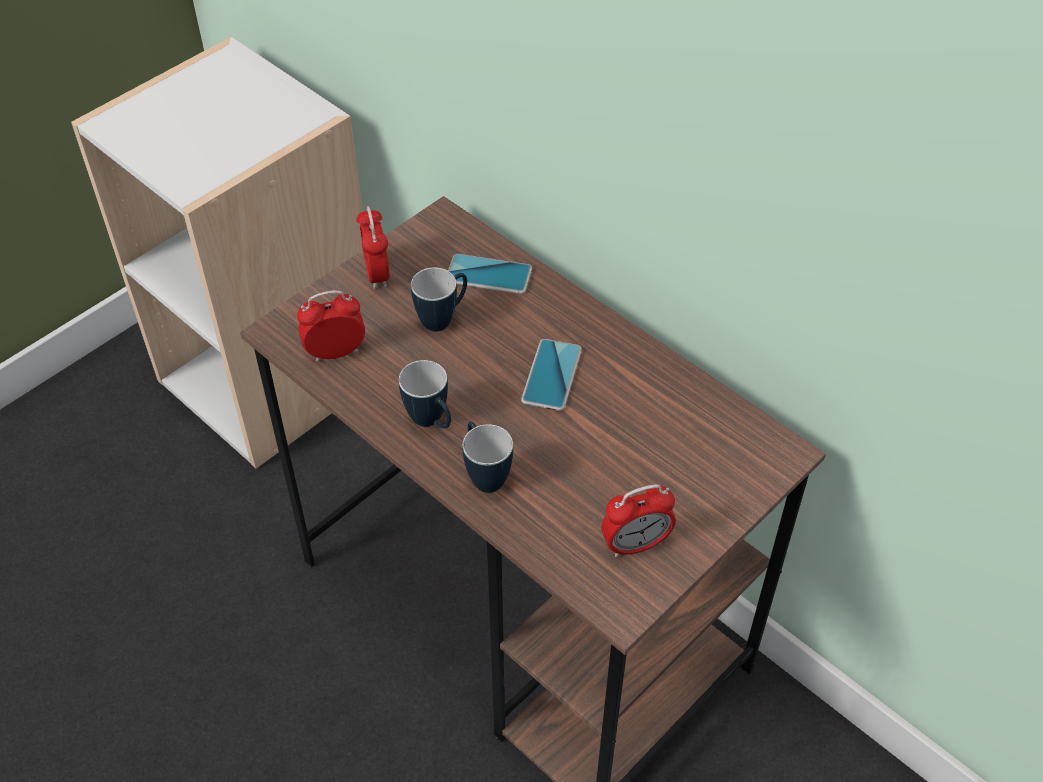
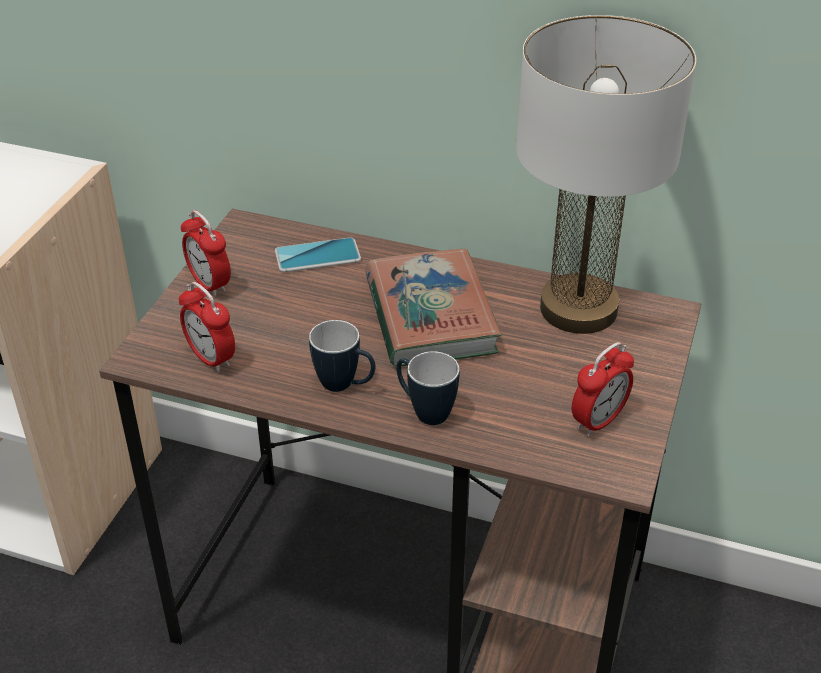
camera: 25 degrees left, 10 degrees down
alarm clock [297,290,365,362] -> alarm clock turned 90 degrees counterclockwise [179,282,235,372]
mug [411,267,467,332] -> none
phone [521,339,582,411] -> book [366,249,502,367]
none -> table lamp [516,15,696,334]

